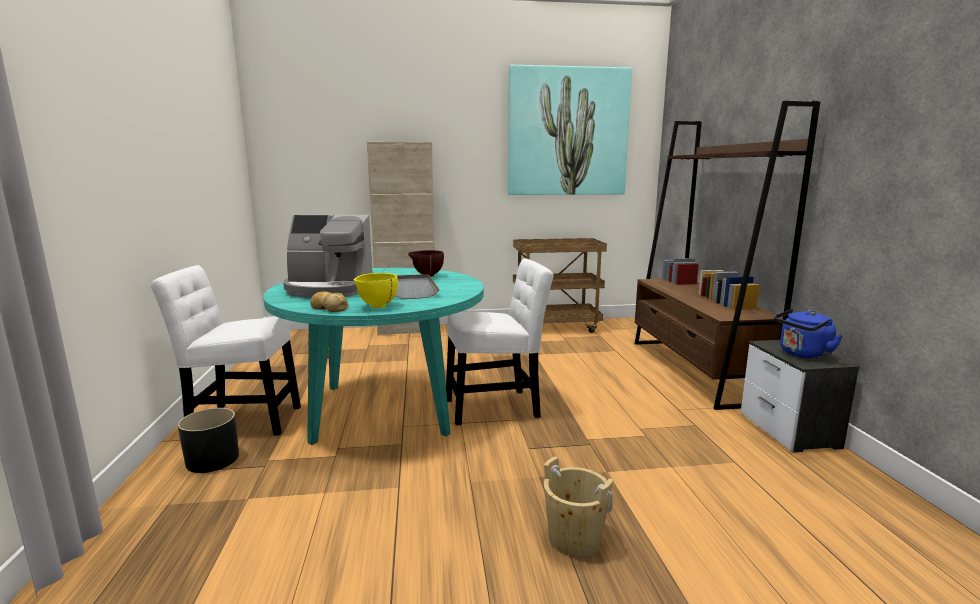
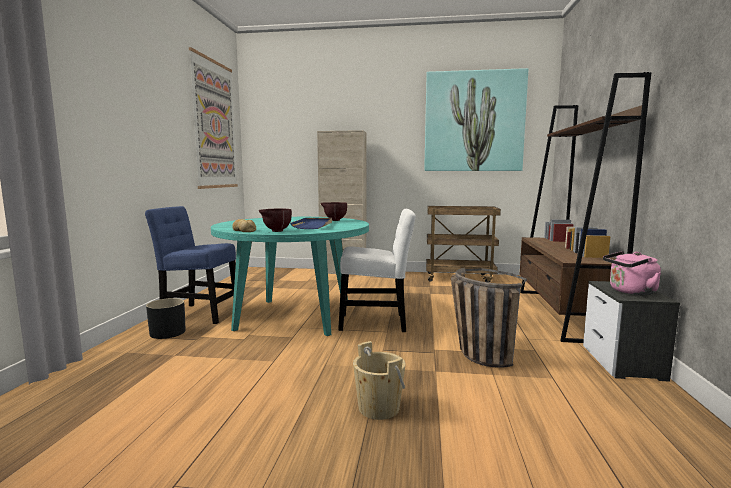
camera: 15 degrees right, 5 degrees down
white chair [151,265,301,436] -> blue chair [145,206,236,324]
coffee machine [283,215,373,298] -> none
yellow bowl [354,273,398,308] -> brown bowl [259,208,292,232]
grey tray [395,274,440,299] -> blue tray [290,218,332,229]
blue kettle [774,309,843,359] -> pink kettle [603,251,661,295]
none -> picture [189,47,238,189]
none -> basket [451,268,527,368]

